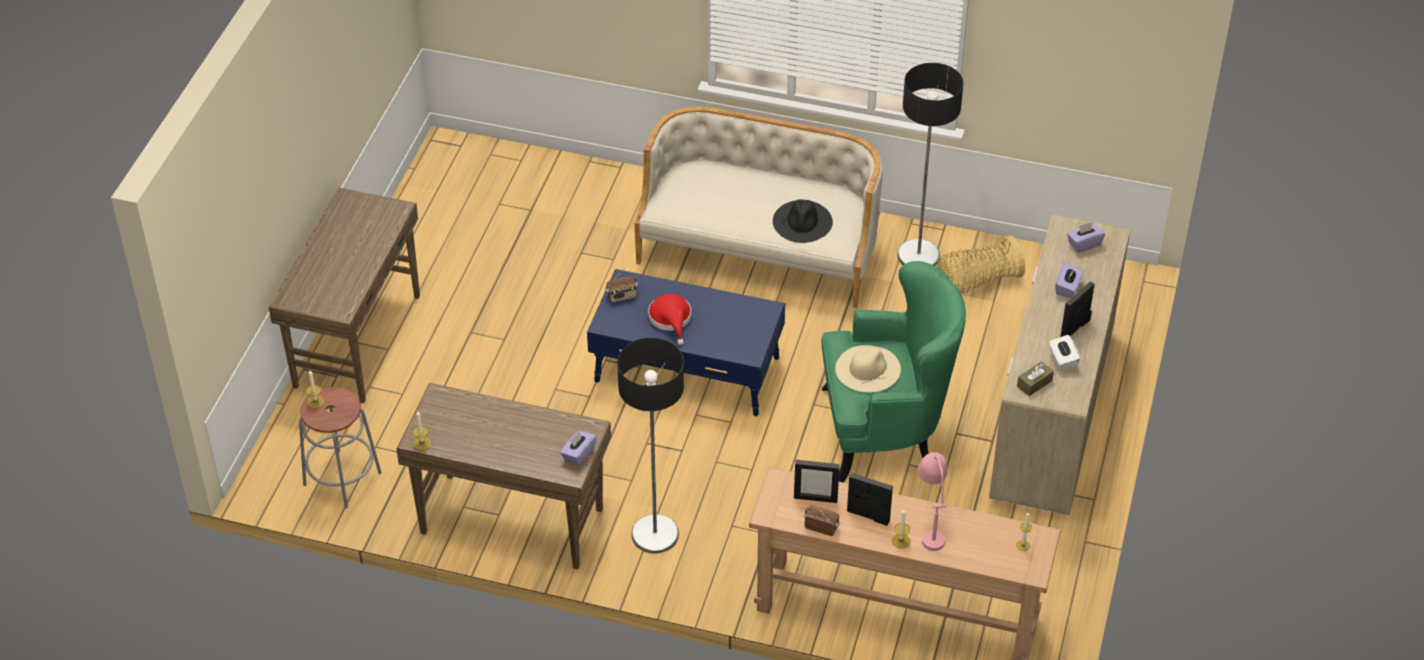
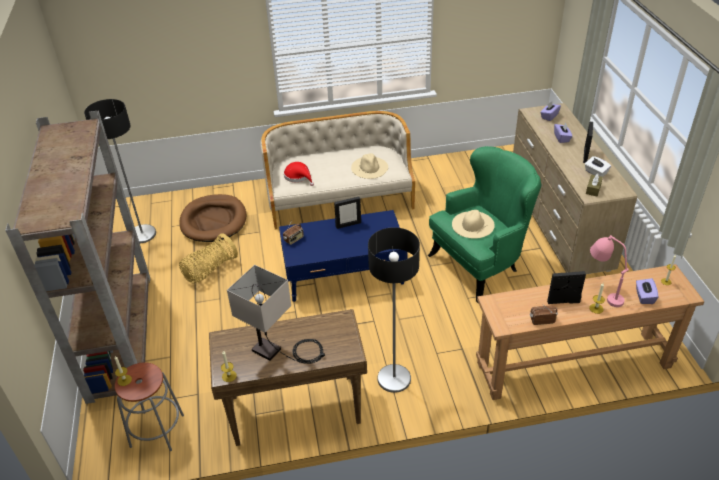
camera: 25 degrees left, 5 degrees down
brown console table [269,187,420,403] -> brown bookcase [5,110,150,404]
purple tissue box [560,431,597,466] -> purple tissue box moved to [636,278,658,304]
red hat [648,294,691,345] -> red hat moved to [284,162,314,186]
black hat [773,199,833,243] -> beige hat [351,153,388,179]
picture frame [794,460,840,503] -> picture frame moved to [334,197,361,229]
floor lamp [897,63,963,266] -> floor lamp moved to [84,99,156,243]
basket [937,235,1025,293] -> basket moved to [179,233,238,284]
none -> brown dog bed [179,194,246,242]
none -> table lamp [227,265,325,364]

